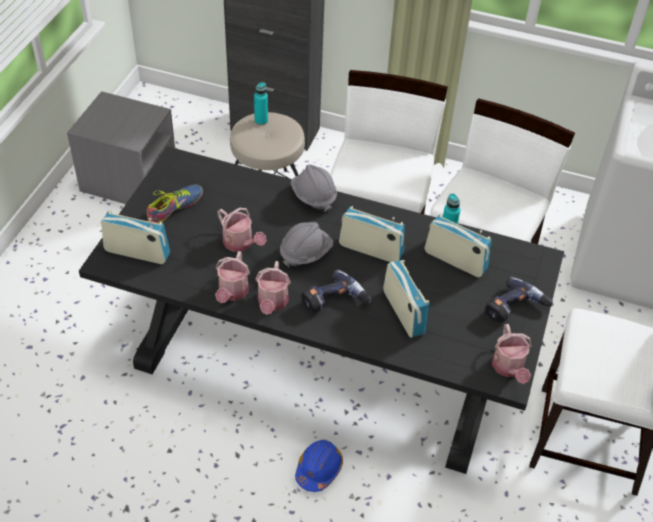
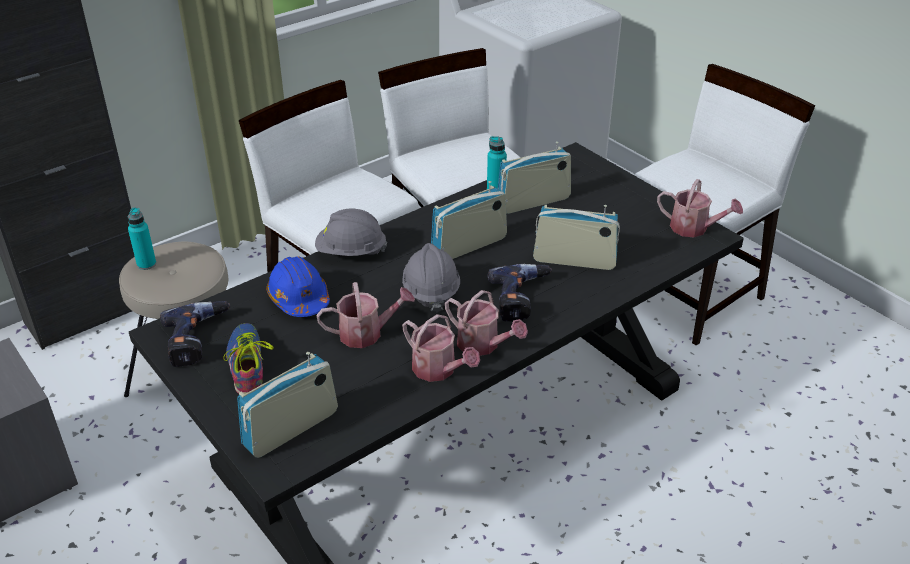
camera: 55 degrees left, 10 degrees down
blue hard hat [295,440,343,492] -> blue hard hat moved to [266,256,330,317]
power drill [484,277,554,323] -> power drill moved to [160,301,230,367]

